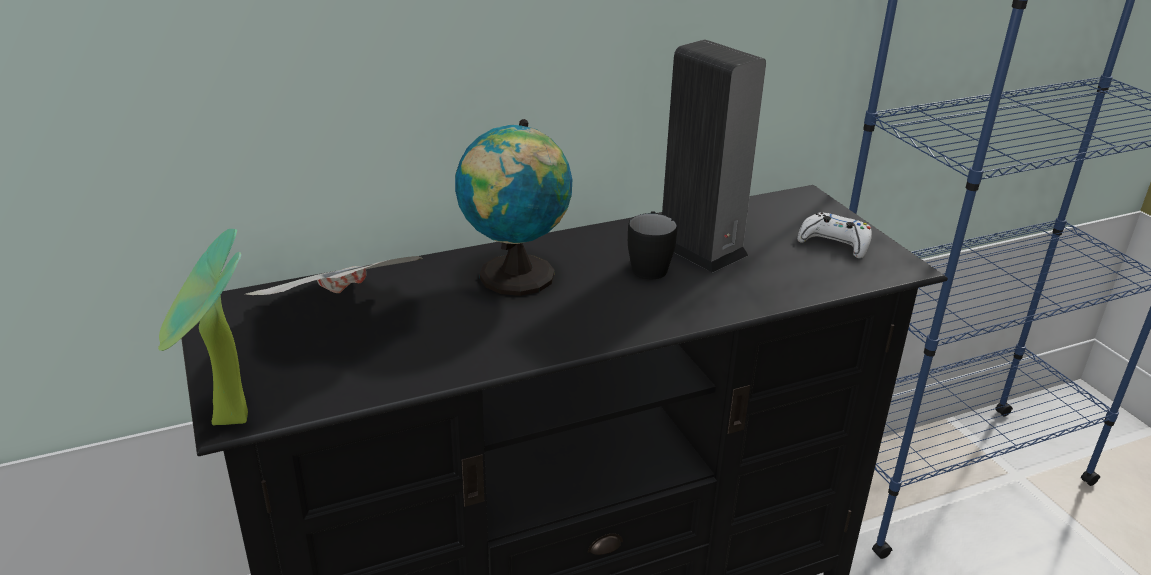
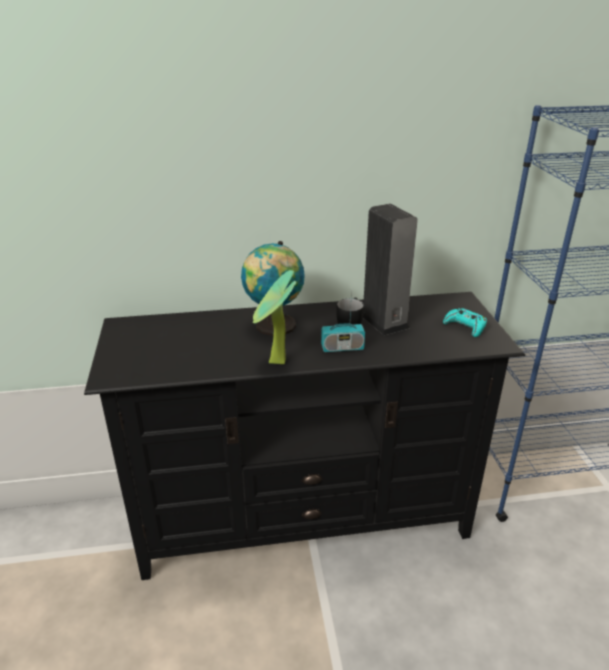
camera: 15 degrees right, 0 degrees up
potted plant [158,229,248,426] -> potted plant moved to [253,270,296,364]
newspaper [246,256,423,295] -> none
white game controller [797,212,872,259] -> turquoise game controller [443,308,487,337]
none -> radio [321,289,365,352]

